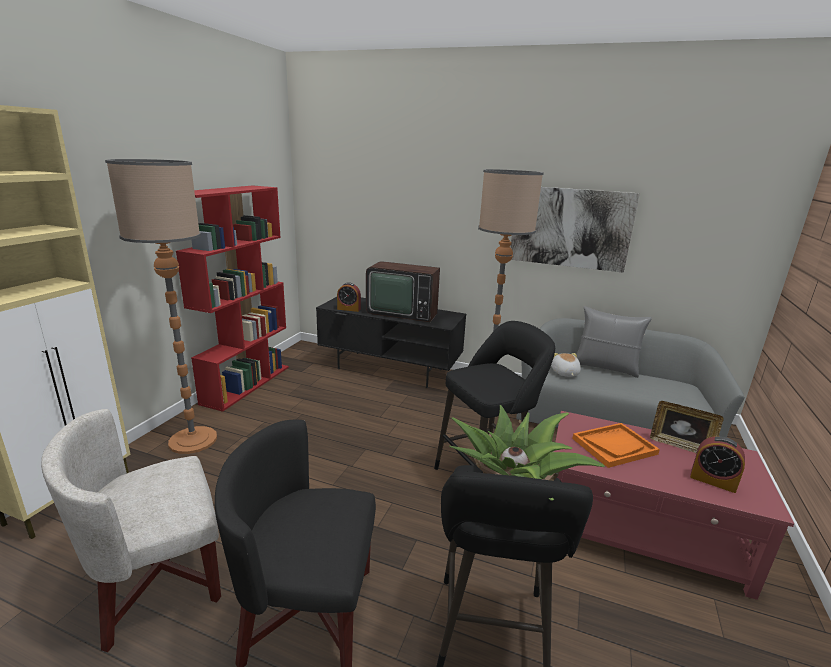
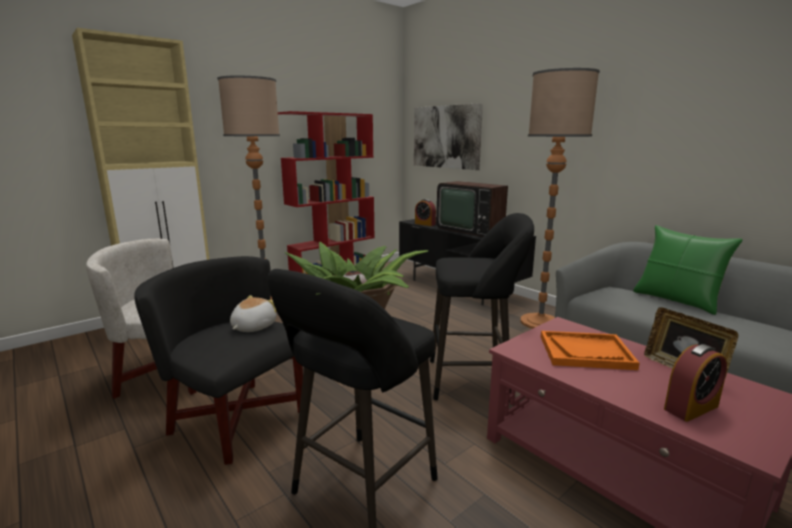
camera: 30 degrees right, 5 degrees down
picture [510,187,640,273] -> picture moved to [414,103,483,170]
plush toy [551,353,581,377] -> plush toy moved to [230,295,276,332]
grey pillow [576,306,652,378] -> green pillow [633,225,743,315]
alarm clock [690,436,745,493] -> alarm clock turned 90 degrees counterclockwise [664,344,727,422]

